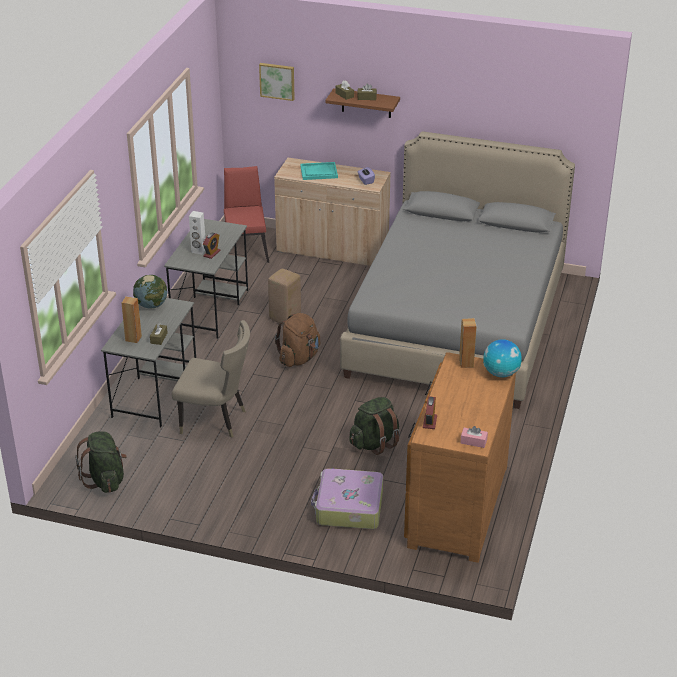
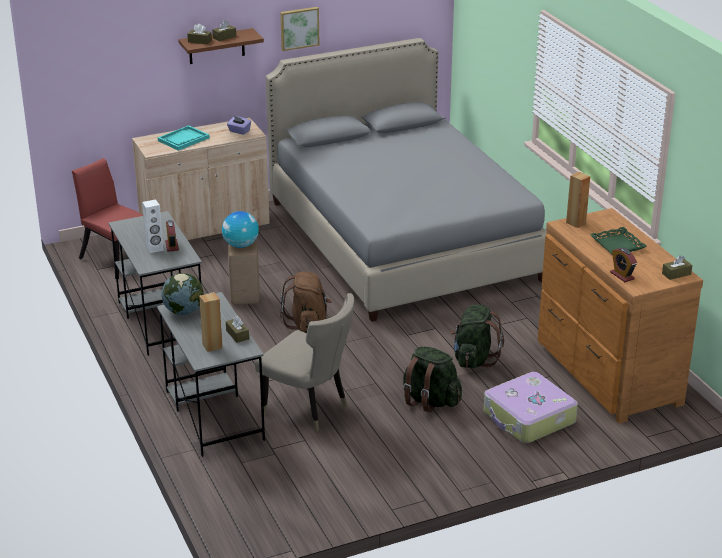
camera: 40 degrees left, 5 degrees down
green backpack [76,431,127,493] -> green backpack moved to [403,347,462,413]
beige chair [172,320,250,438] -> beige chair turned 60 degrees clockwise [255,293,354,431]
picture [259,63,295,101] -> picture moved to [280,7,319,51]
pink tissue box [460,426,488,448] -> brown tissue box [662,256,692,280]
globe [483,339,521,378] -> globe moved to [222,211,259,248]
none -> green tray [590,227,647,254]

